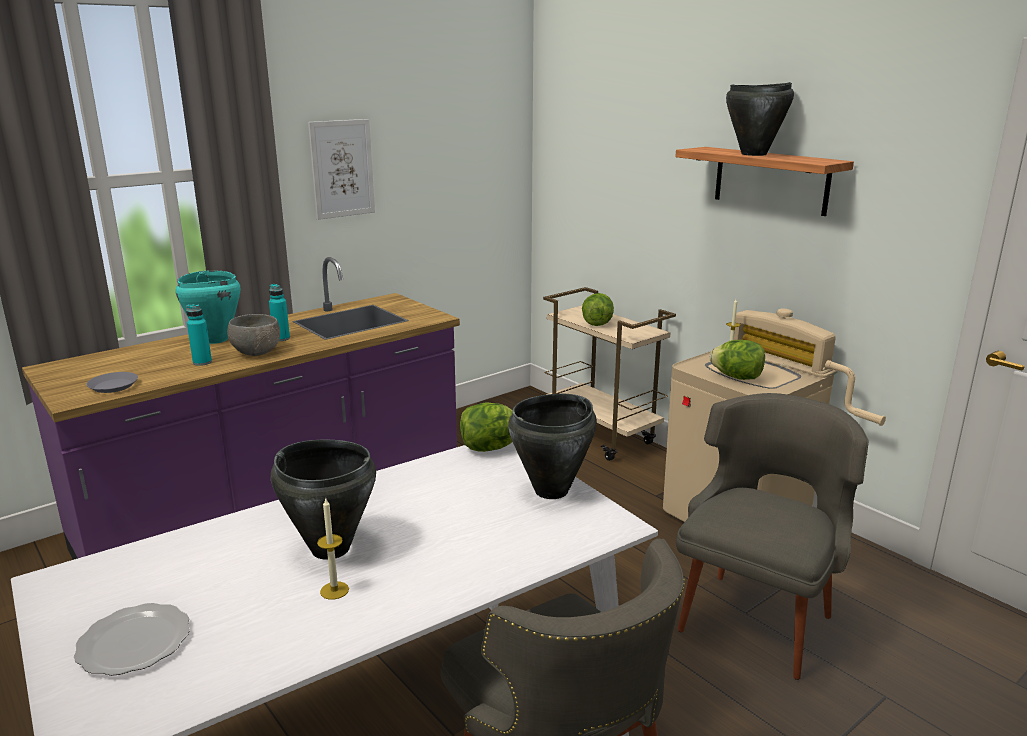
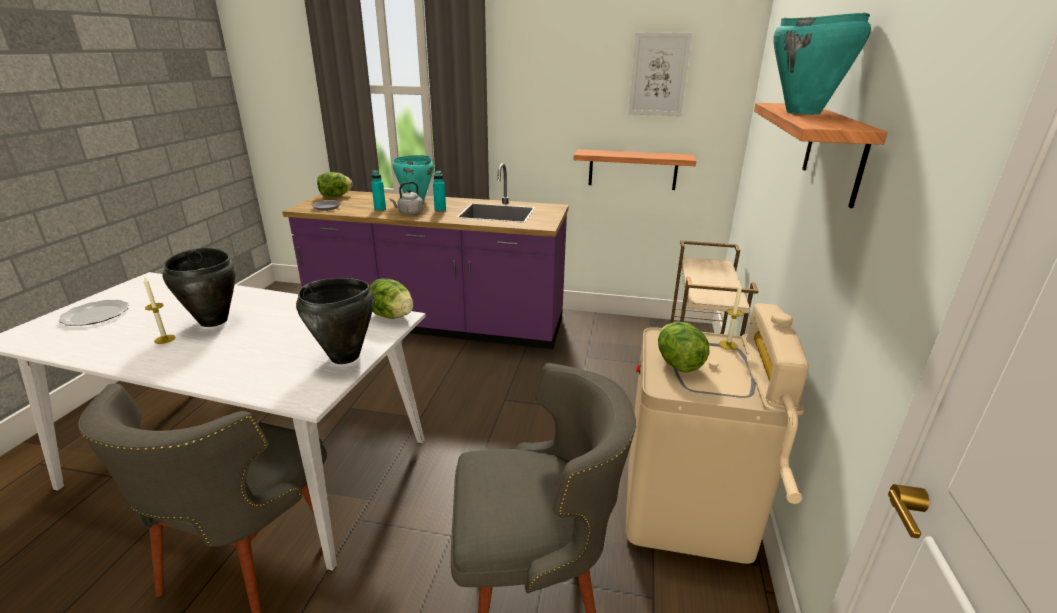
camera: 50 degrees right, 5 degrees up
grey bowl [227,314,280,356] -> grey kettle [390,182,424,215]
picture [308,119,375,220] -> picture moved to [629,32,692,116]
lettuce [582,293,614,326] -> lettuce moved to [317,172,353,197]
black cooking pot [726,82,794,156] -> turquoise cooking pot [773,13,871,115]
none -> shelf [574,149,696,190]

